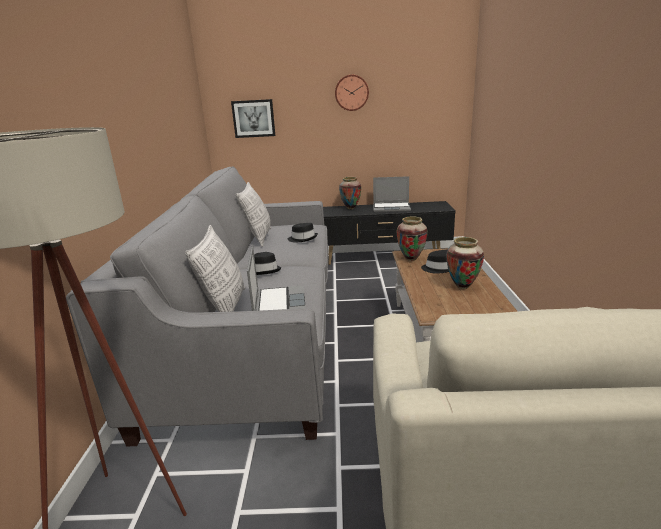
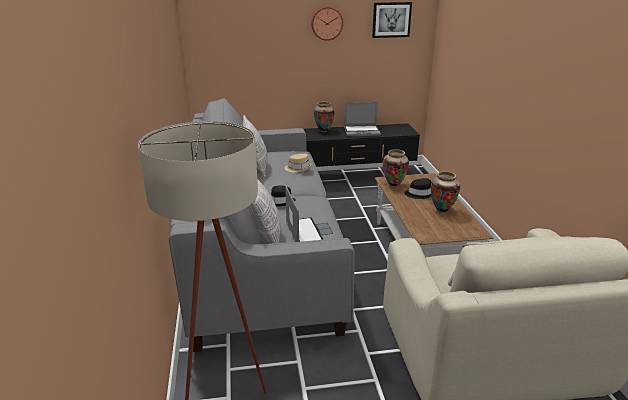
camera: 10 degrees left, 5 degrees up
picture [231,99,275,138] -> picture moved to [372,2,412,38]
black hat [288,223,318,242] -> beige hat [284,154,312,172]

